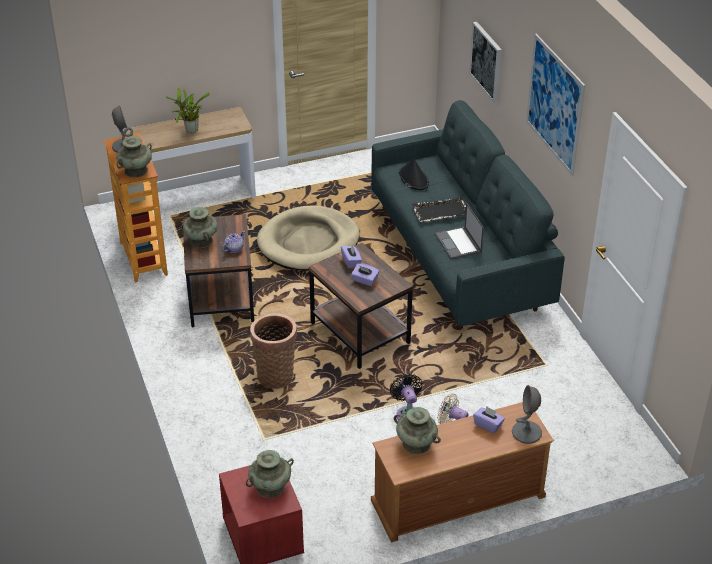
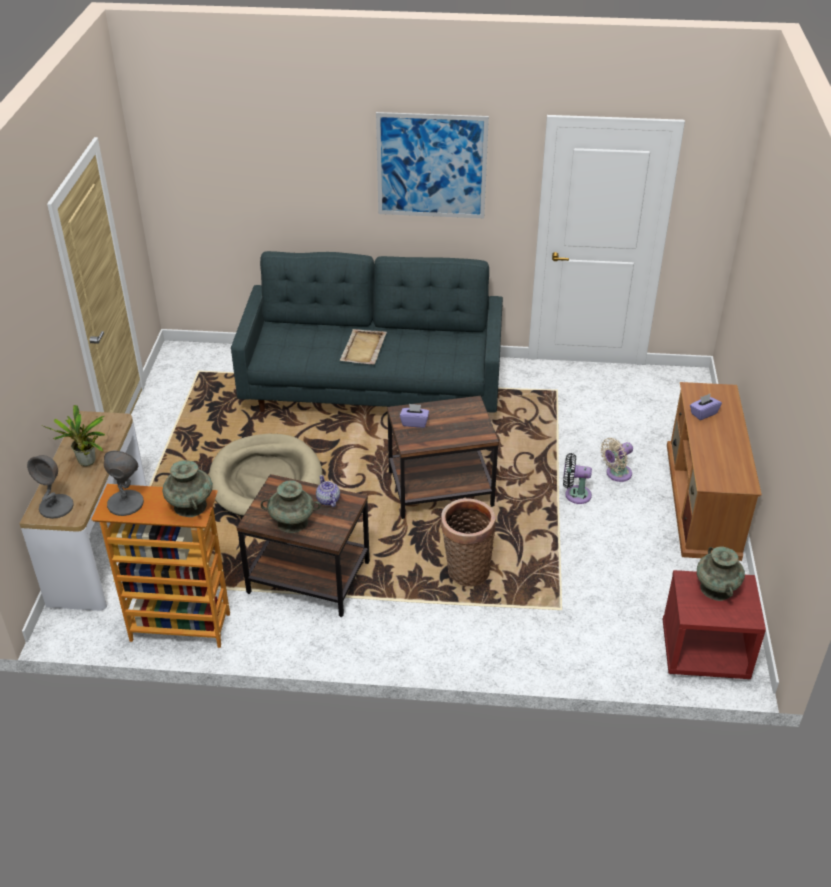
camera: 65 degrees left, 0 degrees up
purple tissue box [352,263,379,286] -> none
turquoise vase [394,407,441,454] -> none
black hat [399,158,429,190] -> none
black tray [412,197,466,222] -> beige tray [339,329,387,364]
laptop [435,203,484,259] -> none
picture [470,22,502,102] -> none
grey table lamp [512,385,542,444] -> grey table lamp moved to [27,455,74,519]

